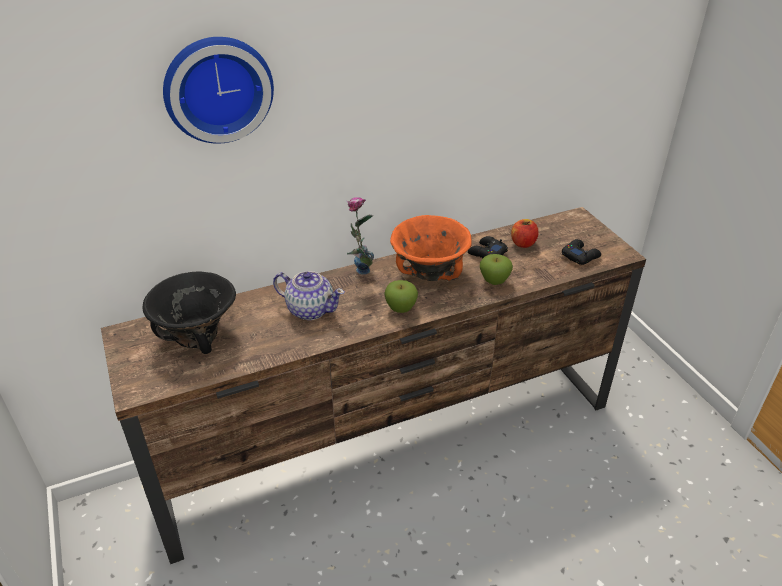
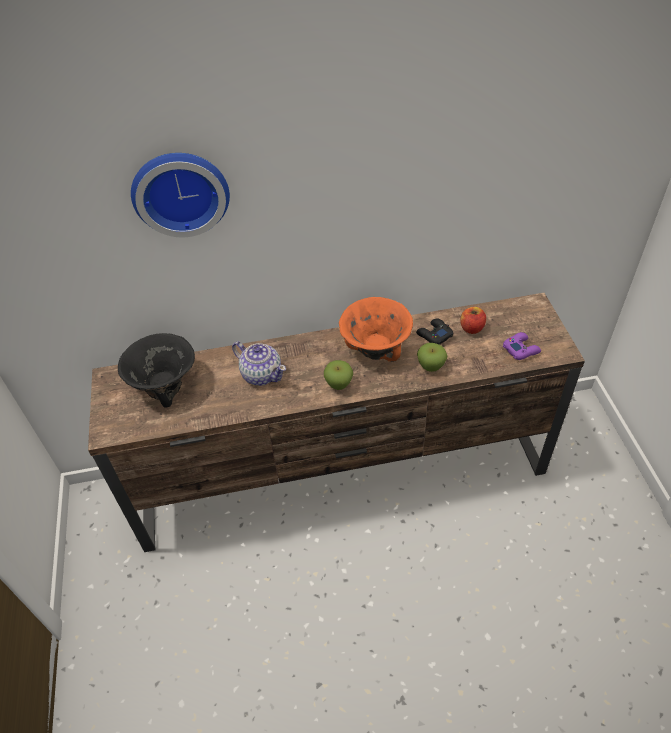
camera: 15 degrees right, 10 degrees up
vase [347,197,374,275] -> none
black game controller [562,239,601,265] -> purple game controller [503,332,541,360]

